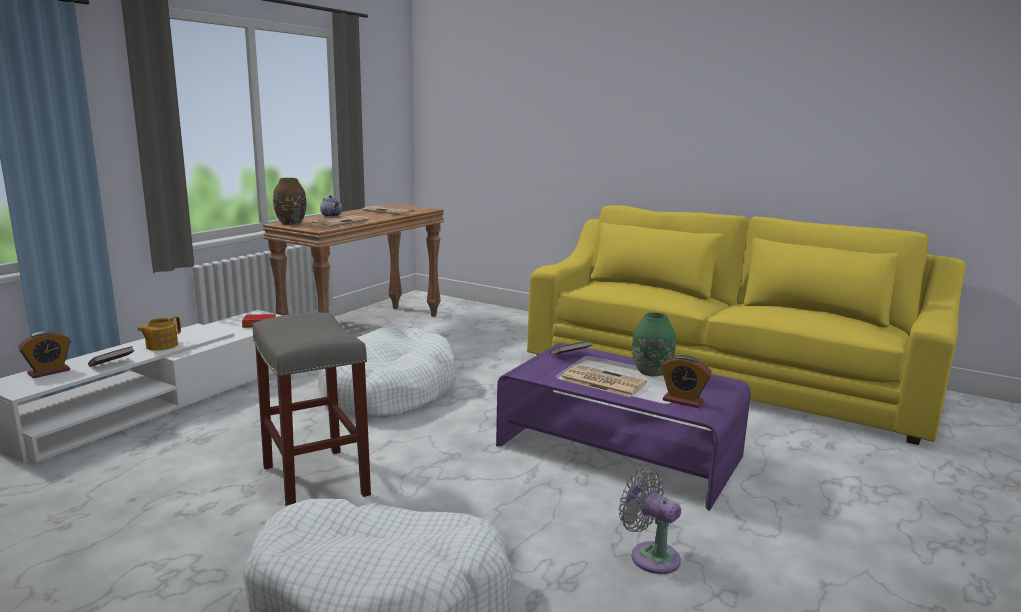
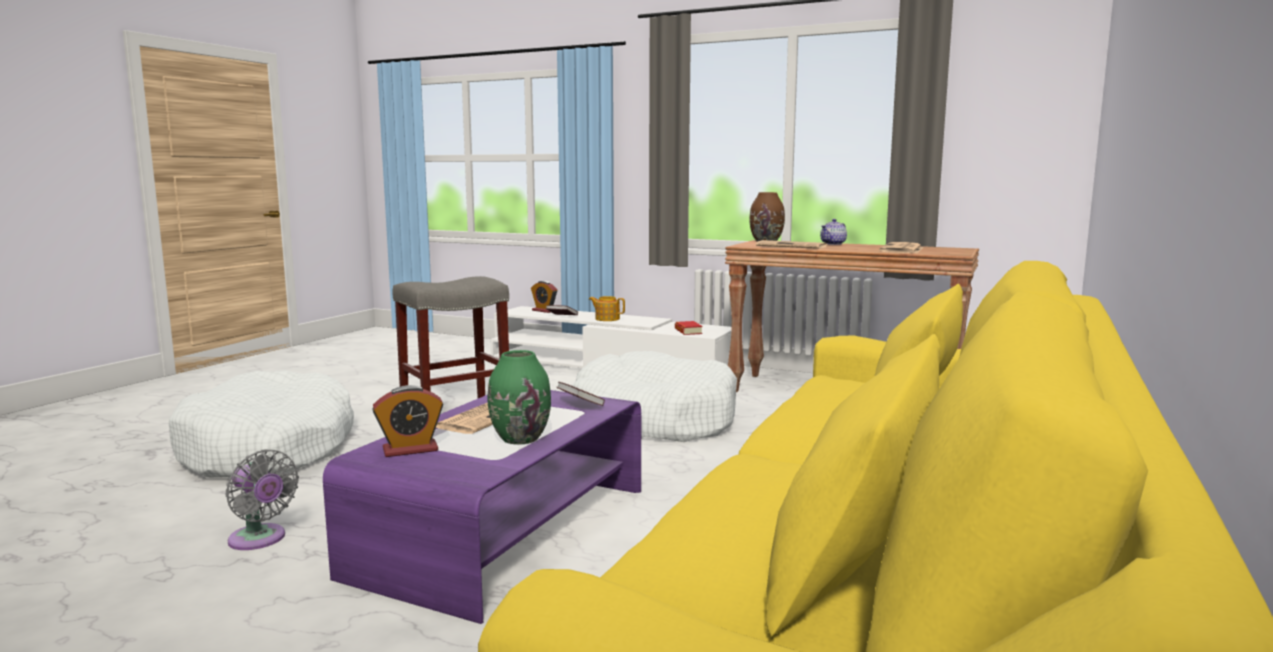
camera: 85 degrees right, 5 degrees down
grey fan [619,468,681,574] -> grey fan turned 90 degrees clockwise [226,449,299,550]
alarm clock [661,355,712,408] -> alarm clock turned 135 degrees counterclockwise [372,385,443,457]

